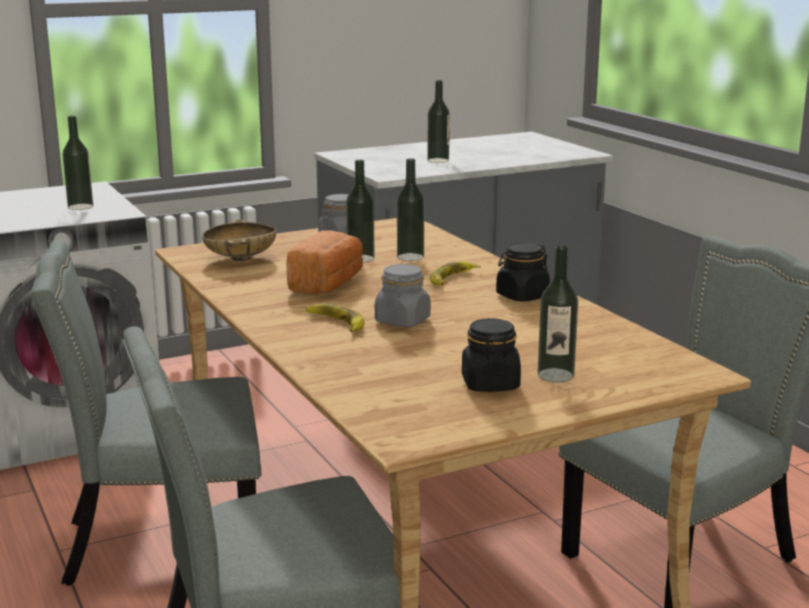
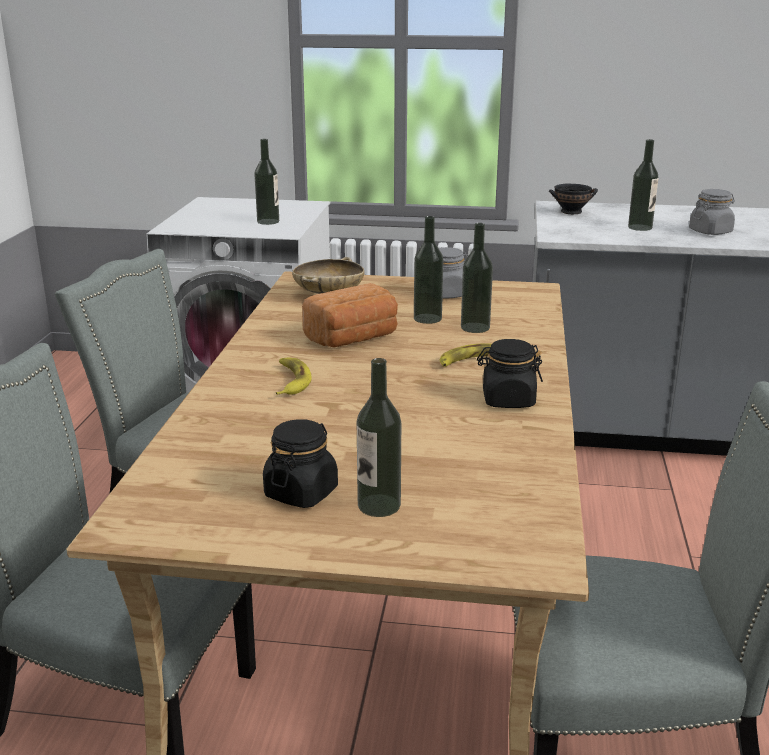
camera: 35 degrees right, 5 degrees up
grey jar [375,264,431,327] -> grey jar moved to [689,189,735,235]
none -> black bowl [549,184,598,214]

